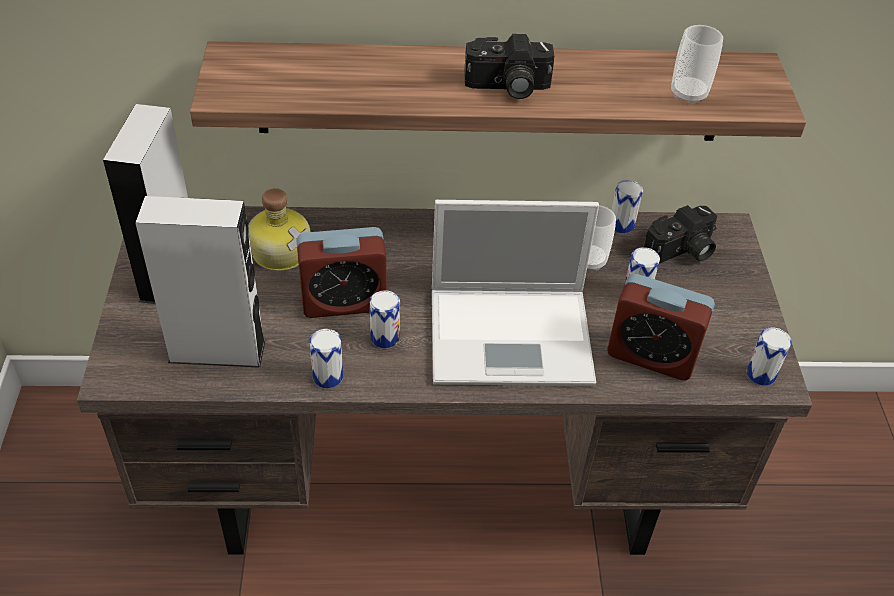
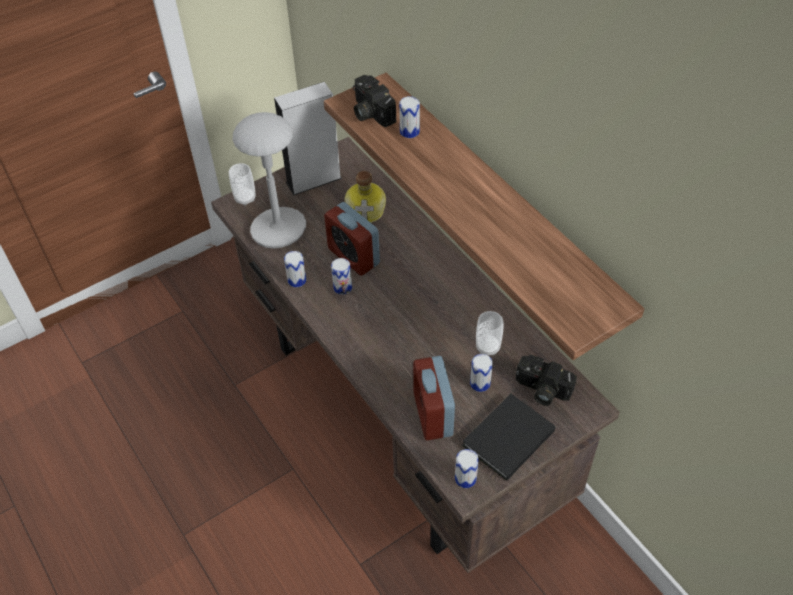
camera: 60 degrees right, 5 degrees up
grey speaker [135,196,266,368] -> grey table lamp [233,112,306,249]
laptop [432,200,599,386] -> none
camera [464,34,554,99] -> camera moved to [353,75,396,127]
can [611,180,643,233] -> can moved to [399,96,420,138]
cup [671,25,723,104] -> cup moved to [229,163,256,206]
none -> black book [462,393,555,481]

